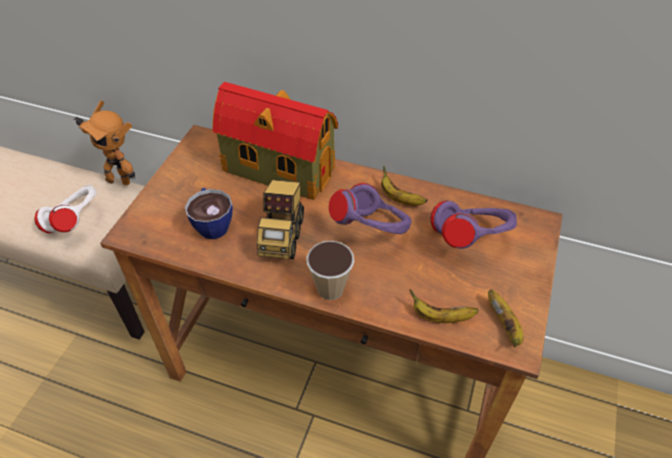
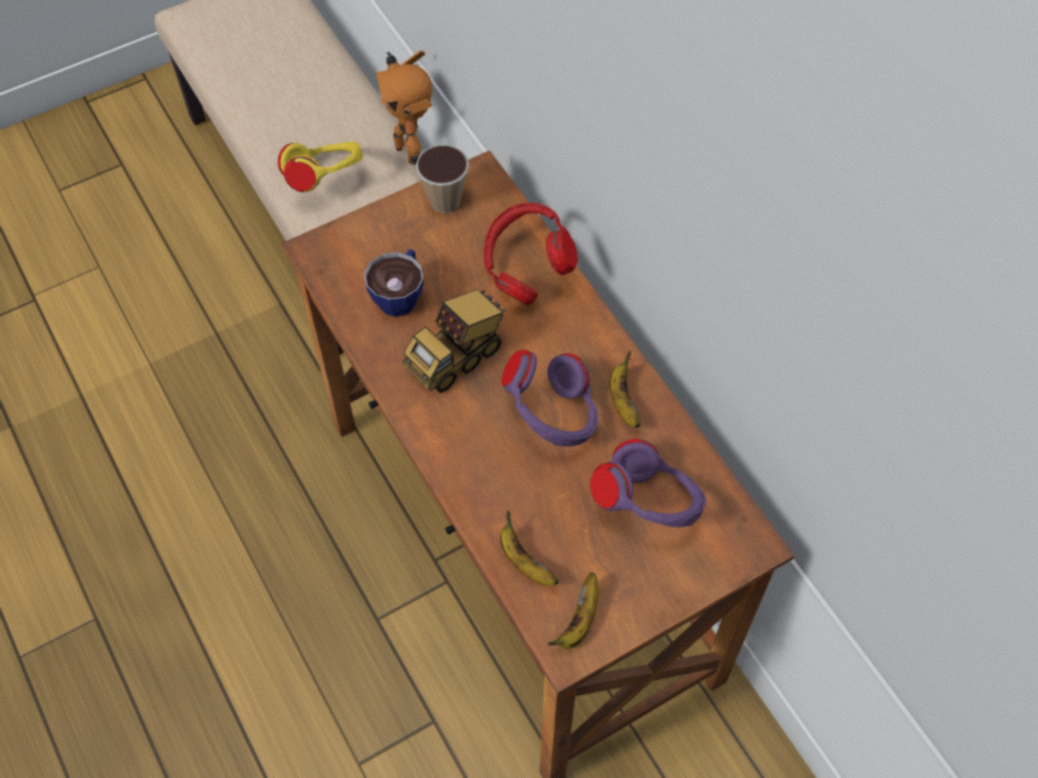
camera: 40 degrees right, 10 degrees up
white headphones [34,185,97,233] -> yellow headphones [278,142,363,192]
toy house [212,82,338,200] -> red headphones [483,203,578,305]
cup [306,241,354,300] -> cup moved to [416,145,469,213]

